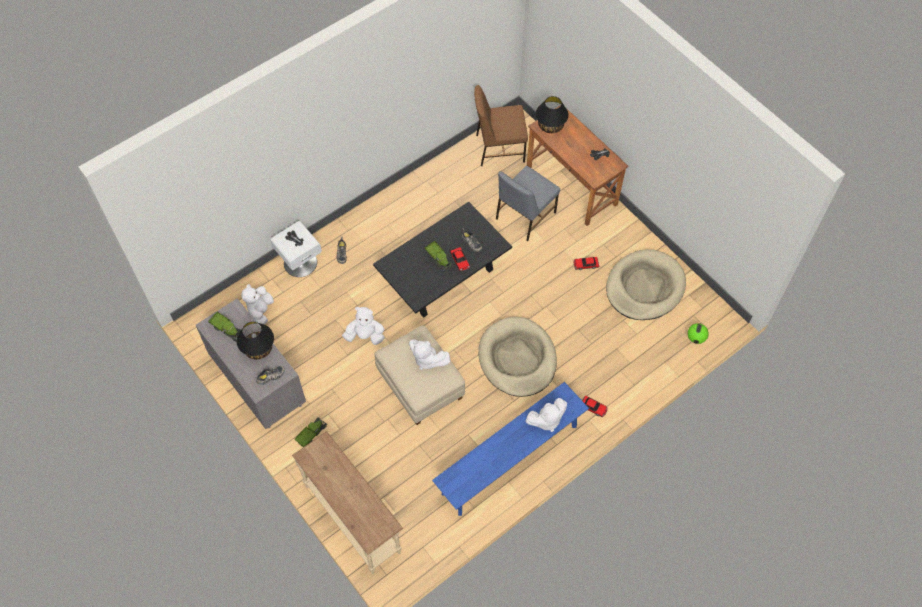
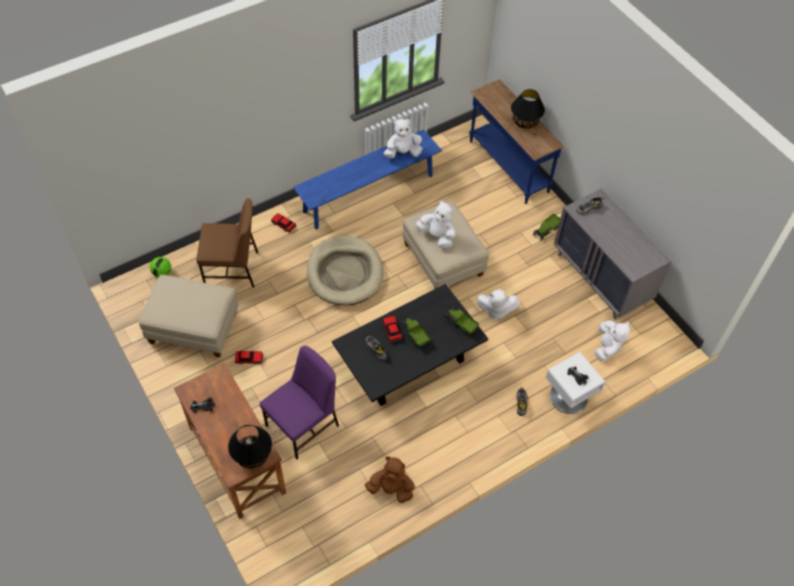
camera: 175 degrees left, 5 degrees down
toy truck [209,312,241,342] -> toy truck moved to [444,307,479,335]
black table lamp [236,322,274,360] -> black table lamp moved to [511,89,545,129]
beige console table [292,431,403,574] -> blue console table [469,79,564,204]
brown chair [474,85,528,166] -> brown chair moved to [196,198,258,288]
grey chair [496,166,560,242] -> purple chair [260,346,339,459]
white plush toy [525,398,567,432] -> white plush toy moved to [384,119,423,159]
beige dog bed [606,249,686,320] -> beige ottoman [139,275,239,357]
none -> brown plush toy [365,456,415,503]

